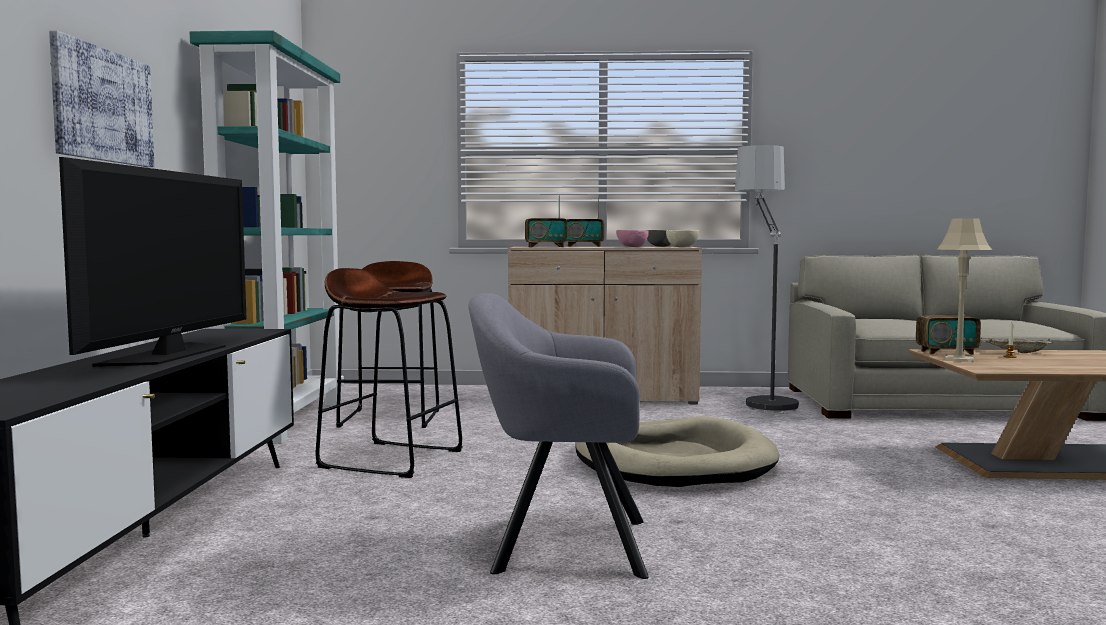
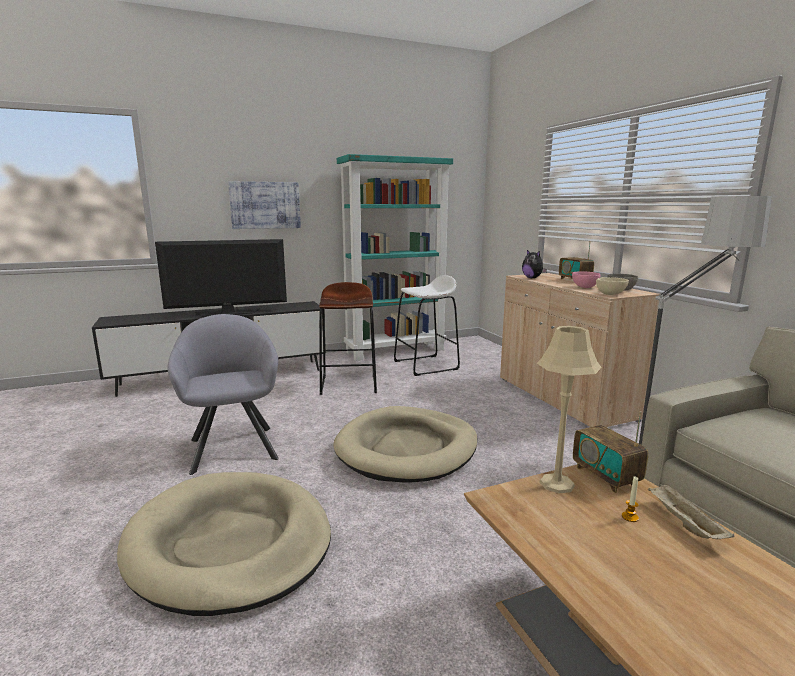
camera: 65 degrees right, 10 degrees up
brown stool [336,261,439,428] -> white stool [394,275,460,376]
radio [525,195,568,247] -> plush toy [522,250,547,278]
none -> beige dog bed [117,472,331,616]

